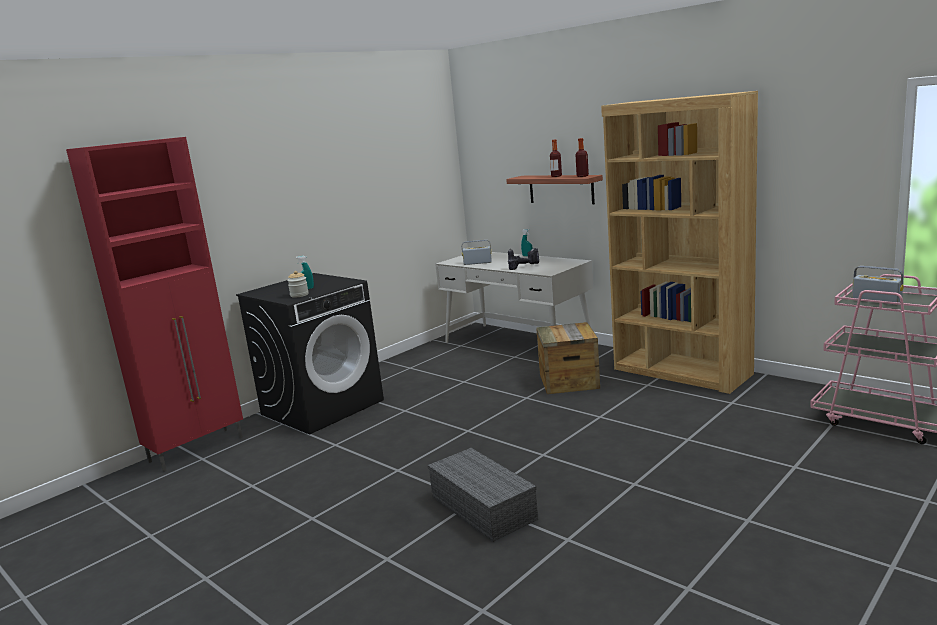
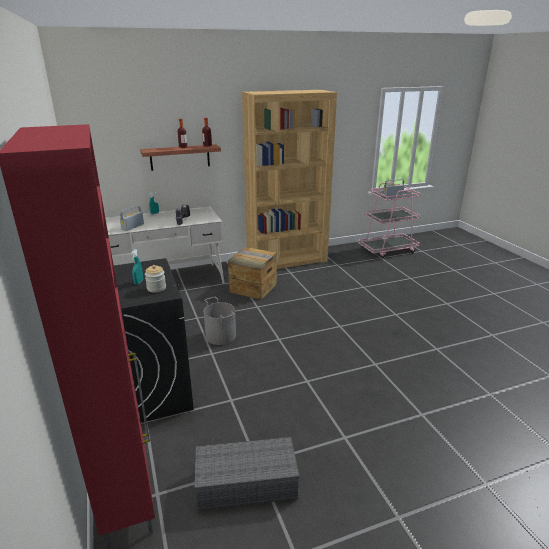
camera: 65 degrees left, 10 degrees up
grey storage box [428,448,538,542] -> grey storage box moved to [195,437,299,511]
none -> grey bucket [204,297,236,345]

